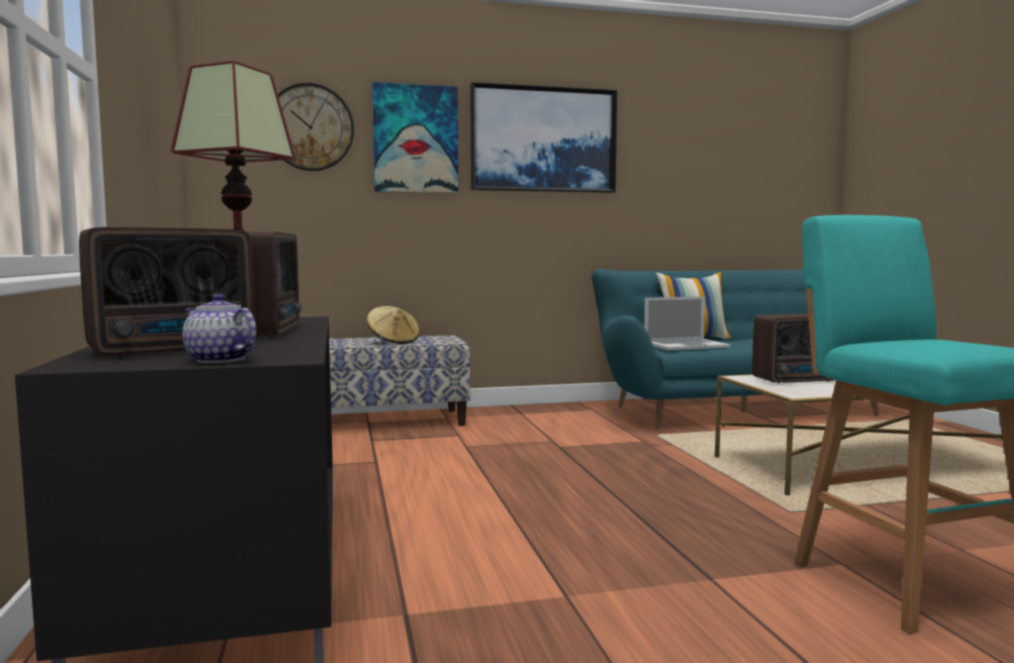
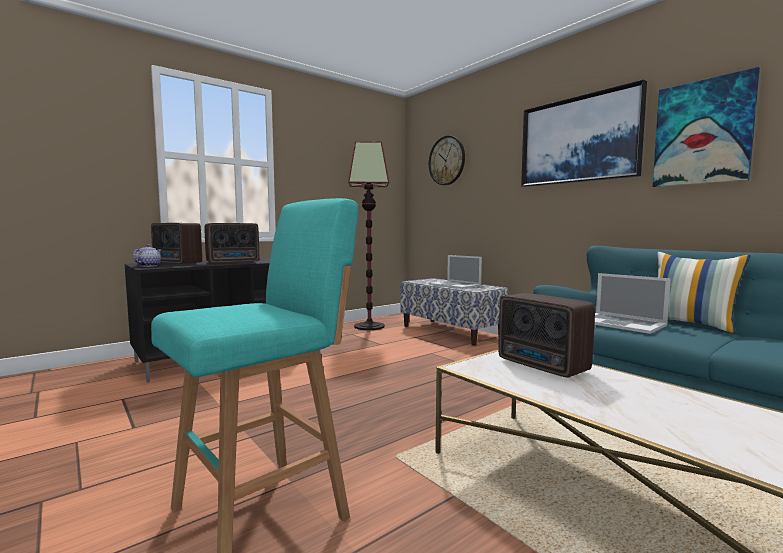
camera: 65 degrees right, 0 degrees up
beige hat [367,306,420,344] -> laptop [429,255,482,289]
picture [372,82,458,193] -> picture moved to [653,67,760,187]

